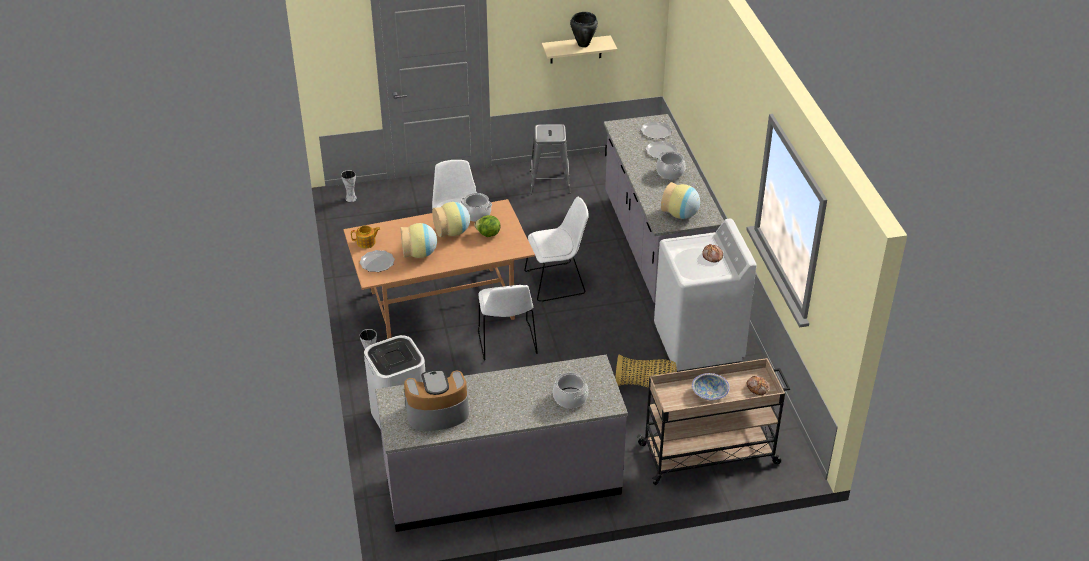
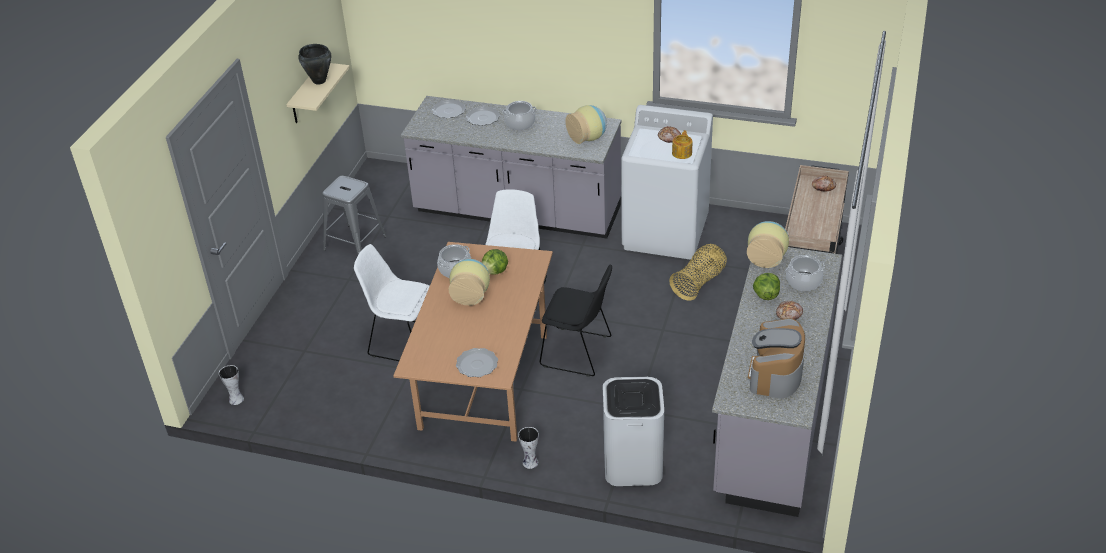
camera: 60 degrees left, 0 degrees up
teapot [351,226,380,248] -> teapot moved to [672,130,693,159]
vase [401,223,437,258] -> vase moved to [747,221,789,268]
white chair [478,285,538,361] -> black chair [539,265,612,377]
bowl [692,373,730,400] -> none
none -> lettuce [753,273,780,300]
none -> bread [776,301,803,320]

